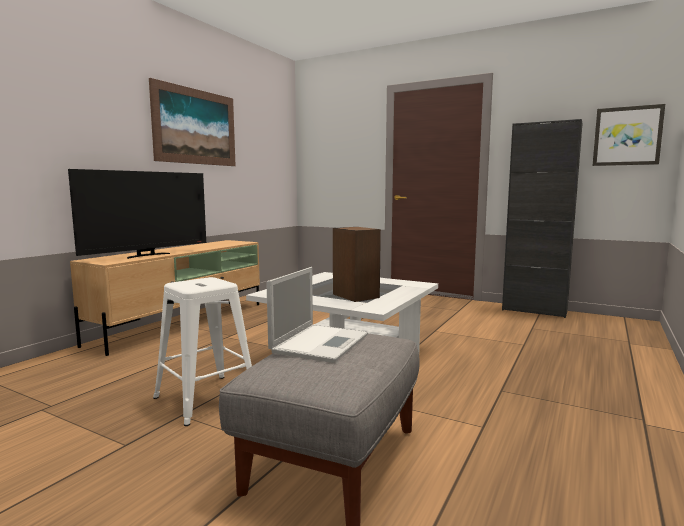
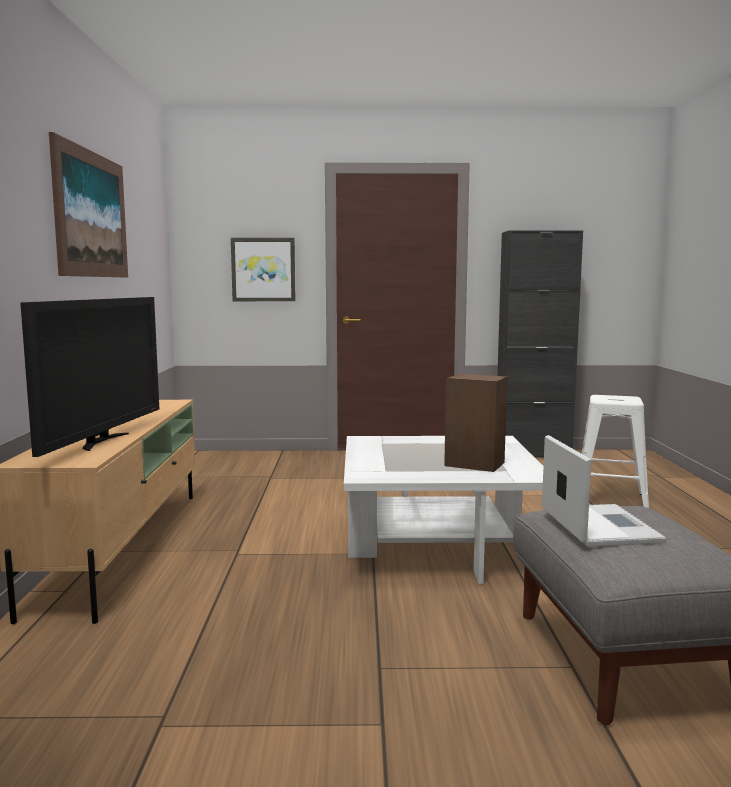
camera: 30 degrees left, 0 degrees up
white stool [153,277,252,426] -> white stool moved to [582,395,649,508]
picture [593,104,665,166] -> picture moved to [231,238,295,301]

